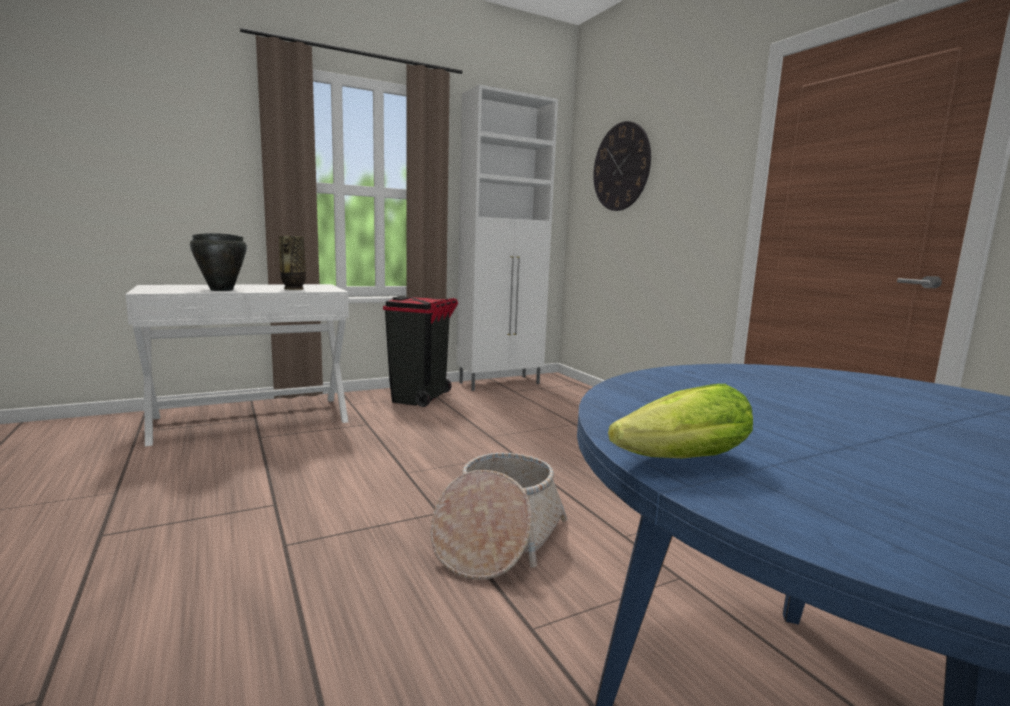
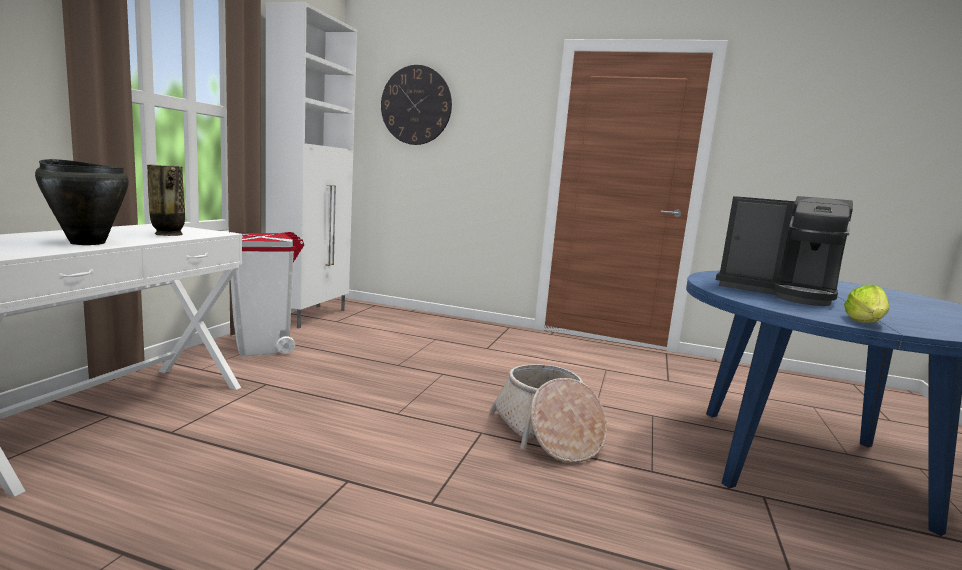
camera: 45 degrees left, 0 degrees up
black trash can [383,296,458,407] -> white trash can [230,232,304,357]
none -> coffee machine [716,196,853,306]

